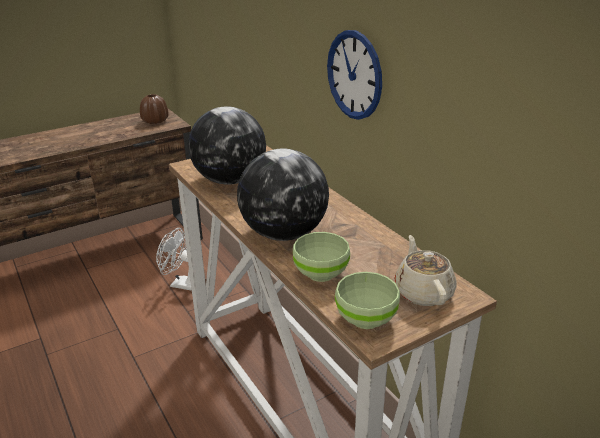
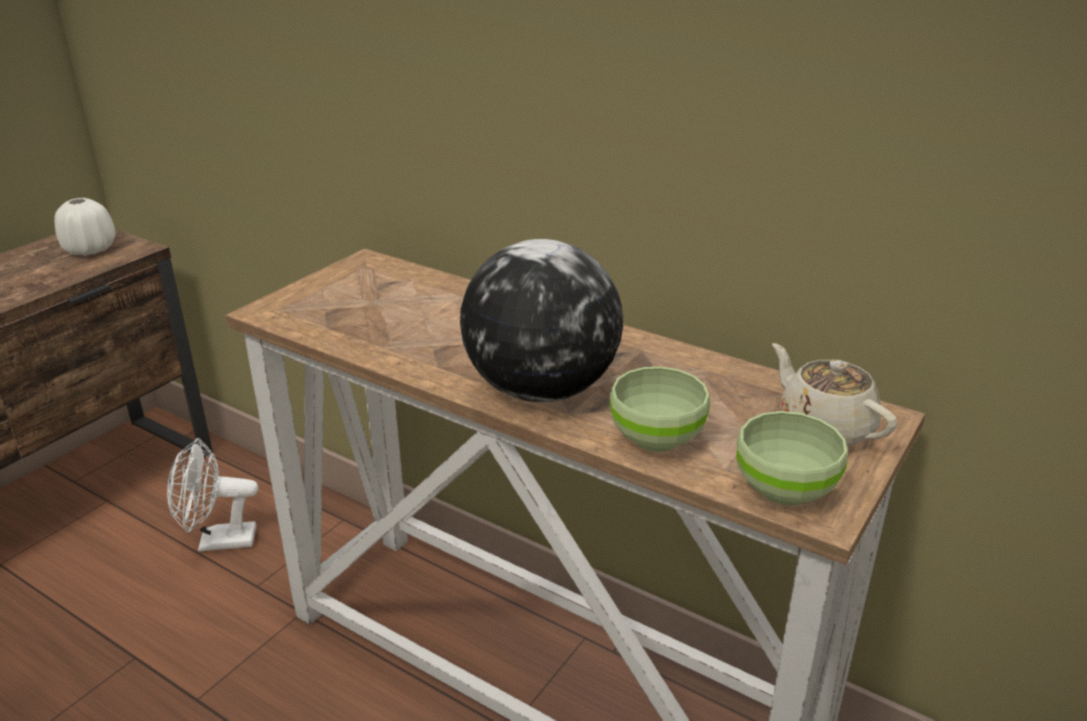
camera: 25 degrees left, 0 degrees up
brown vase [140,94,169,124] -> white vase [54,198,115,256]
globe [188,106,266,185] -> none
wall clock [327,30,382,120] -> none

